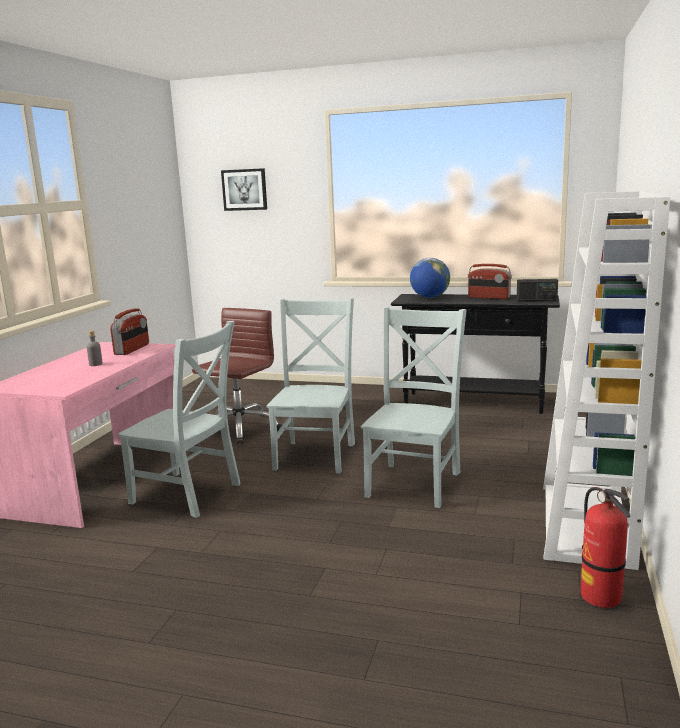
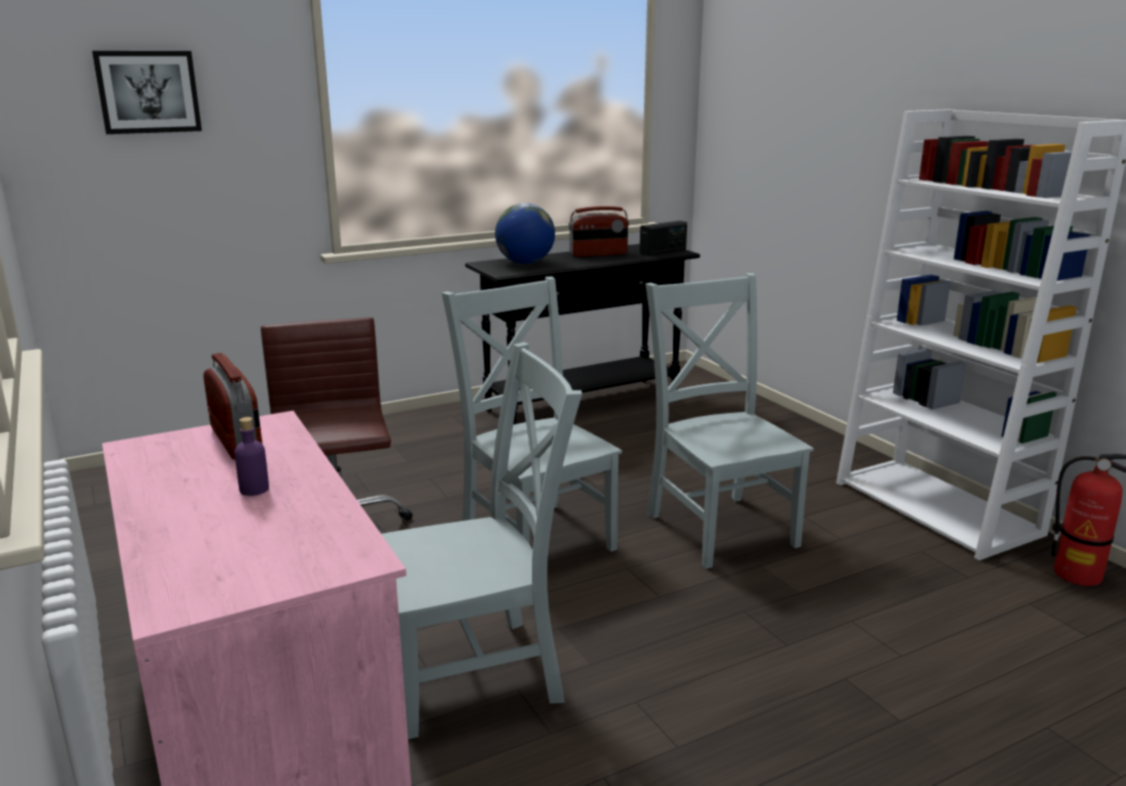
camera: 45 degrees left, 5 degrees up
grey bottle [87,331,103,366] -> purple bottle [234,417,269,496]

